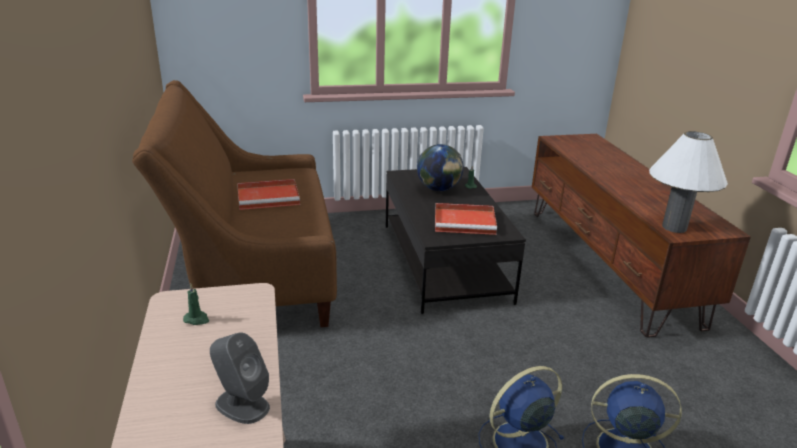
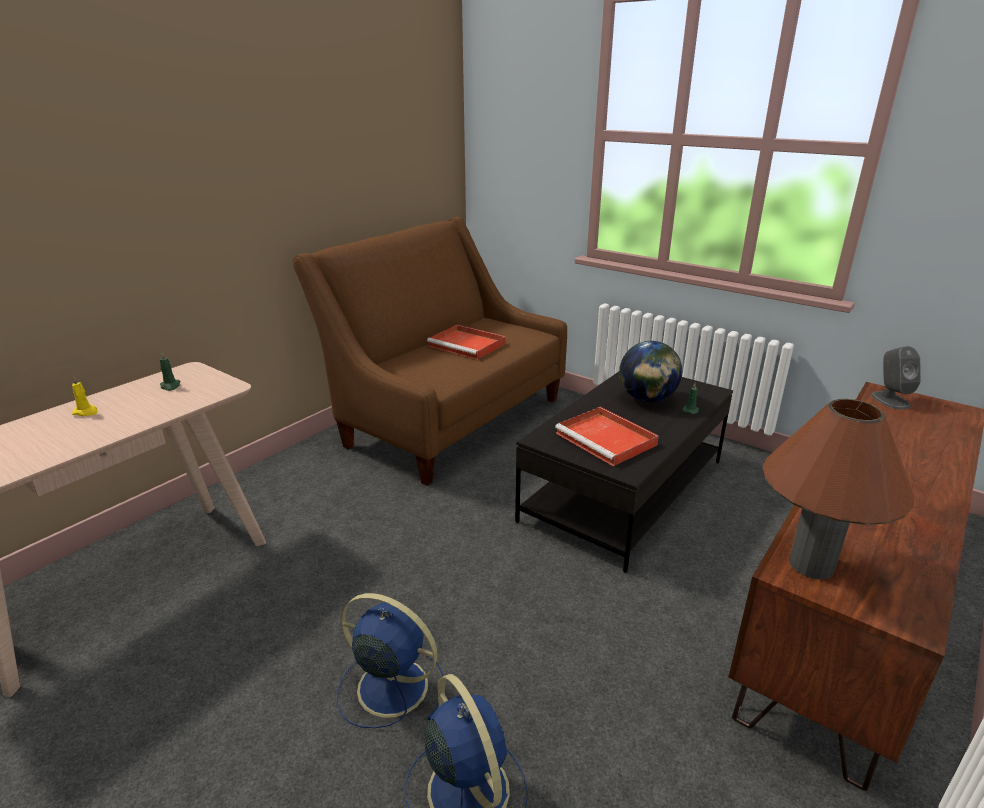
camera: 50 degrees right, 0 degrees up
grey speaker [210,333,270,424] -> grey speaker moved to [871,346,921,410]
white table lamp [649,131,728,233] -> brown table lamp [763,399,914,579]
none -> yellow candle [72,376,98,416]

